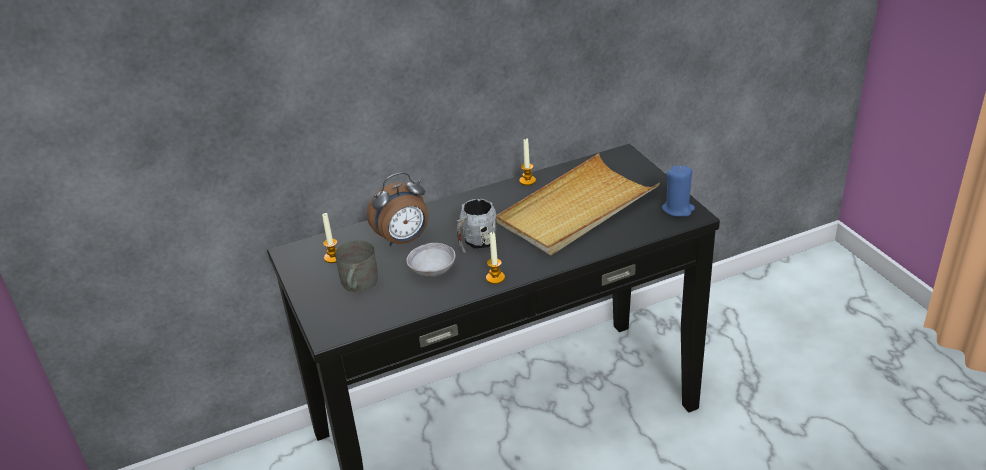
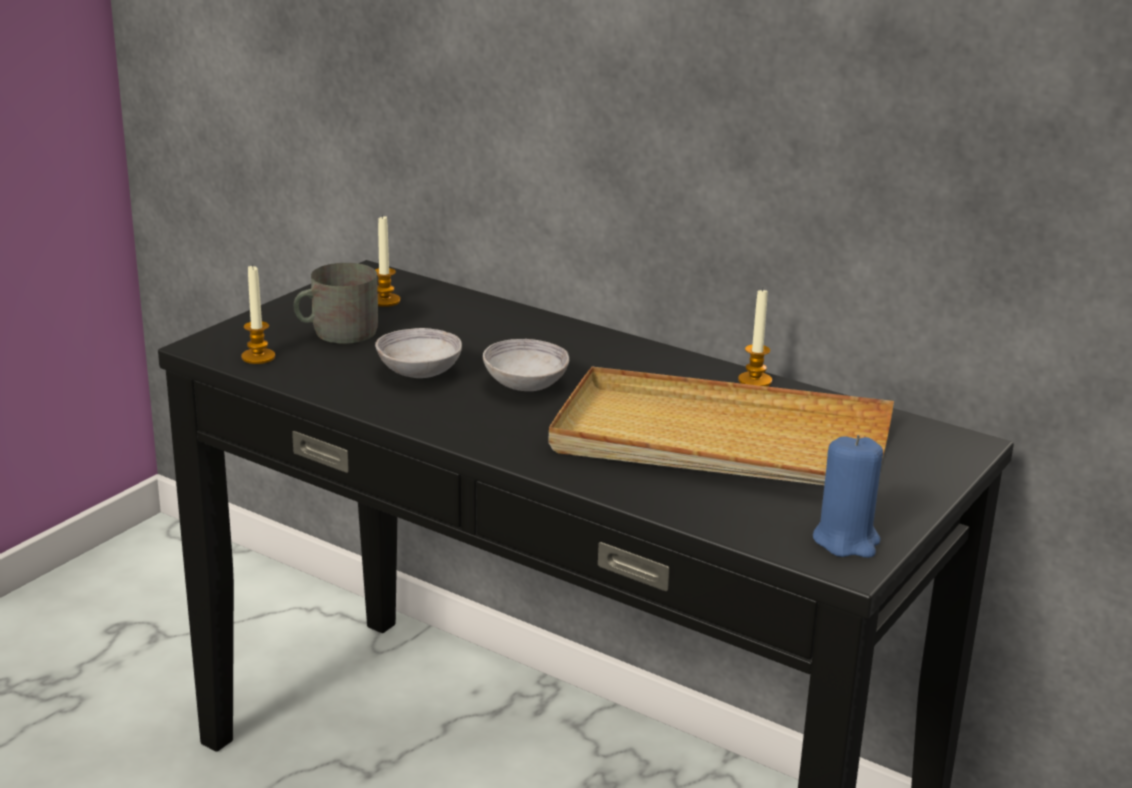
camera: 55 degrees right, 10 degrees down
alarm clock [367,172,428,247] -> none
grey mug [456,199,496,253] -> grey bowl [483,339,569,391]
candle [486,232,505,284] -> candle moved to [241,264,275,364]

